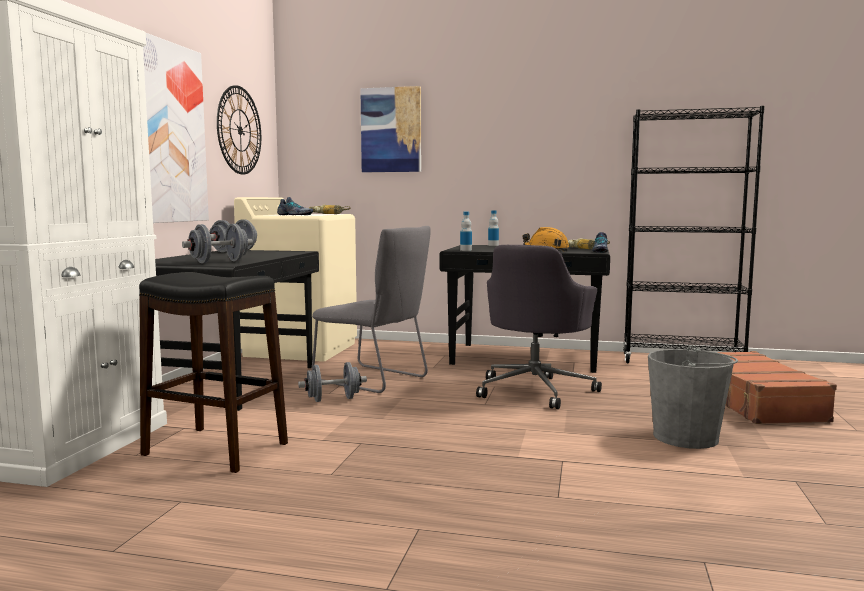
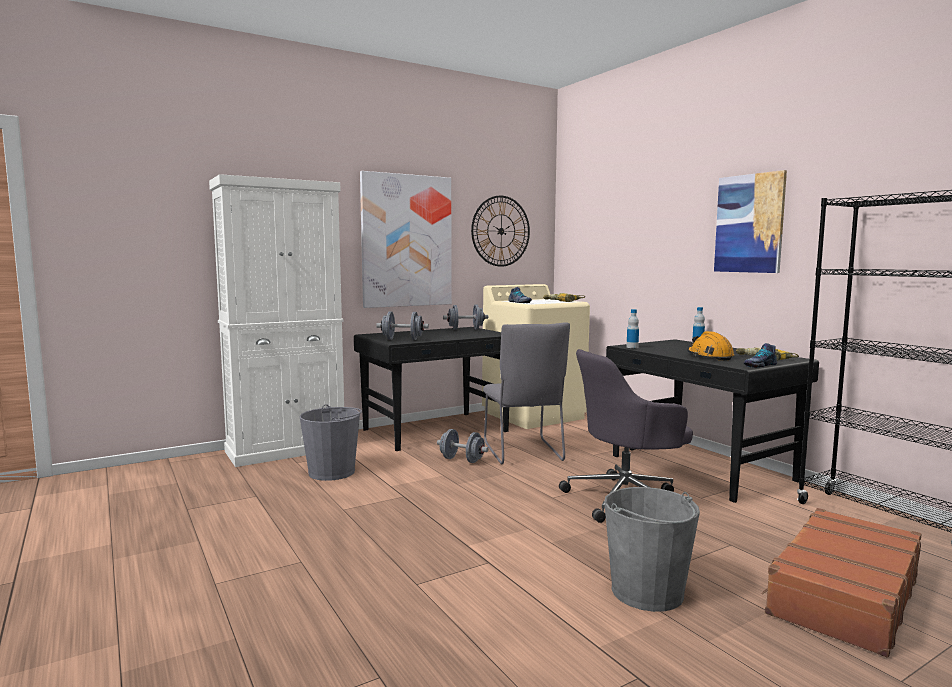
camera: 45 degrees right, 0 degrees up
black stool [139,272,288,473] -> grey bucket [299,404,362,481]
picture [360,86,421,172] -> picture moved to [714,170,787,273]

